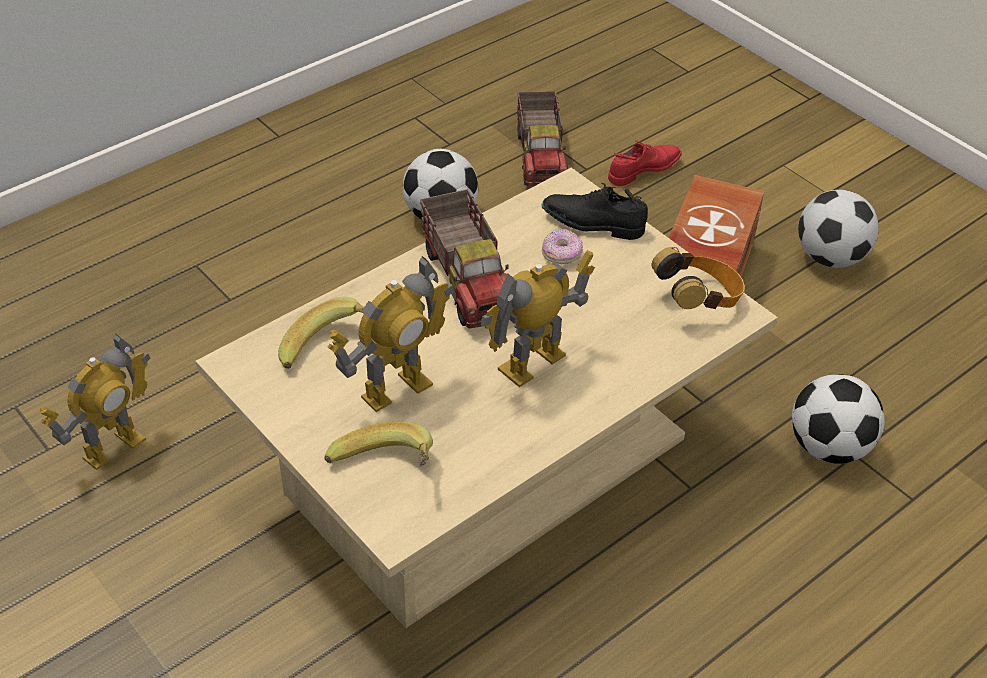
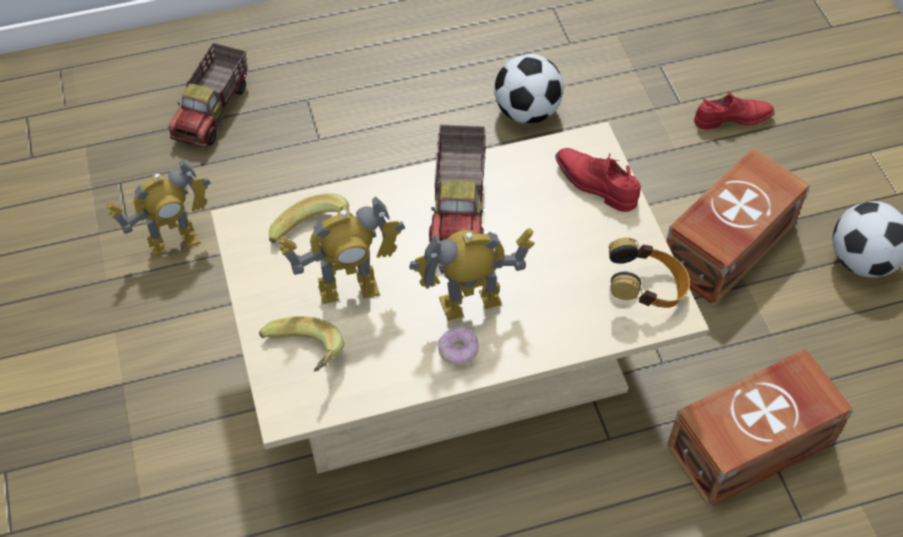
camera: 25 degrees right, 10 degrees up
toy truck [517,91,568,186] -> toy truck moved to [168,43,248,148]
black shoe [541,183,648,240] -> red shoe [555,148,641,212]
donut [542,229,583,264] -> donut moved to [438,326,479,365]
football [792,374,885,464] -> brown storage box [667,349,853,507]

